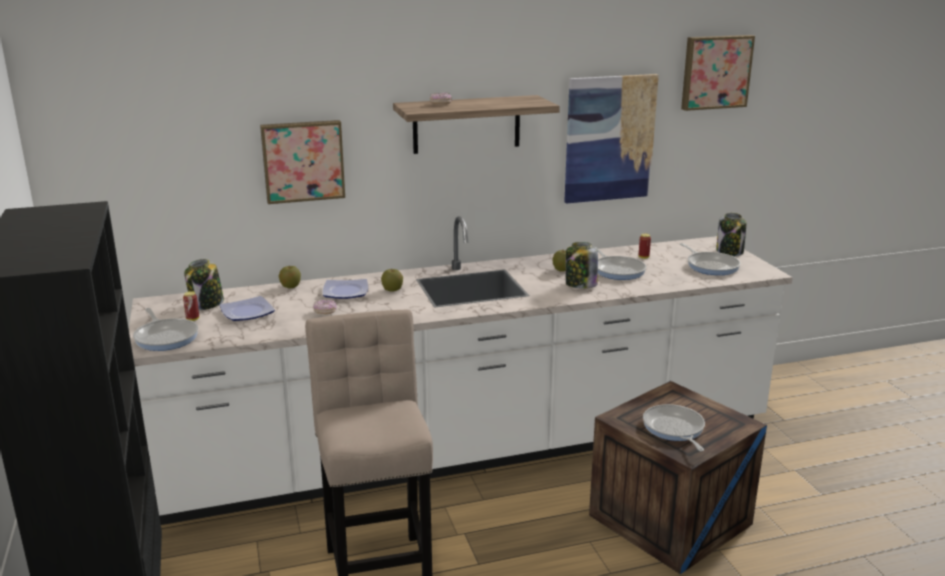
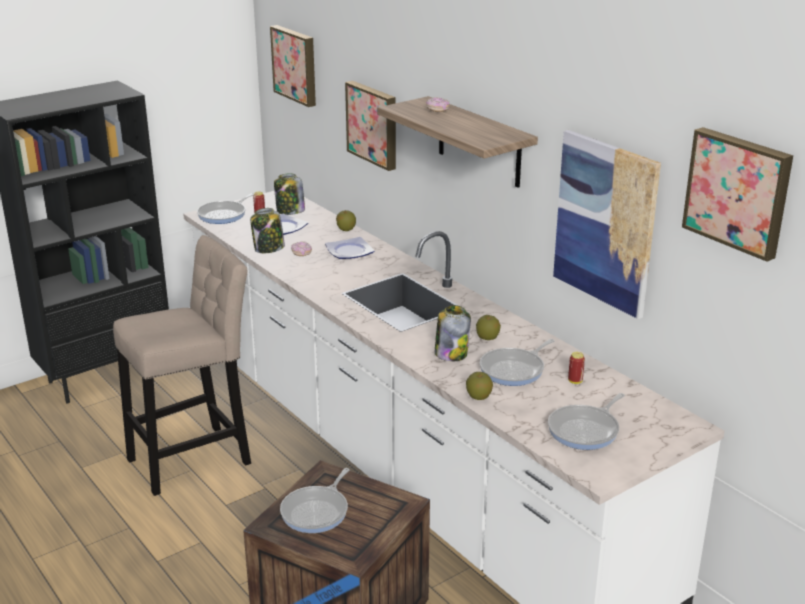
camera: 70 degrees right, 5 degrees up
apple [381,268,403,292] -> apple moved to [466,372,493,400]
frying pan [643,404,705,451] -> frying pan turned 150 degrees clockwise [280,468,350,533]
jar [716,213,746,256] -> jar moved to [250,208,285,253]
none -> picture [270,25,316,107]

